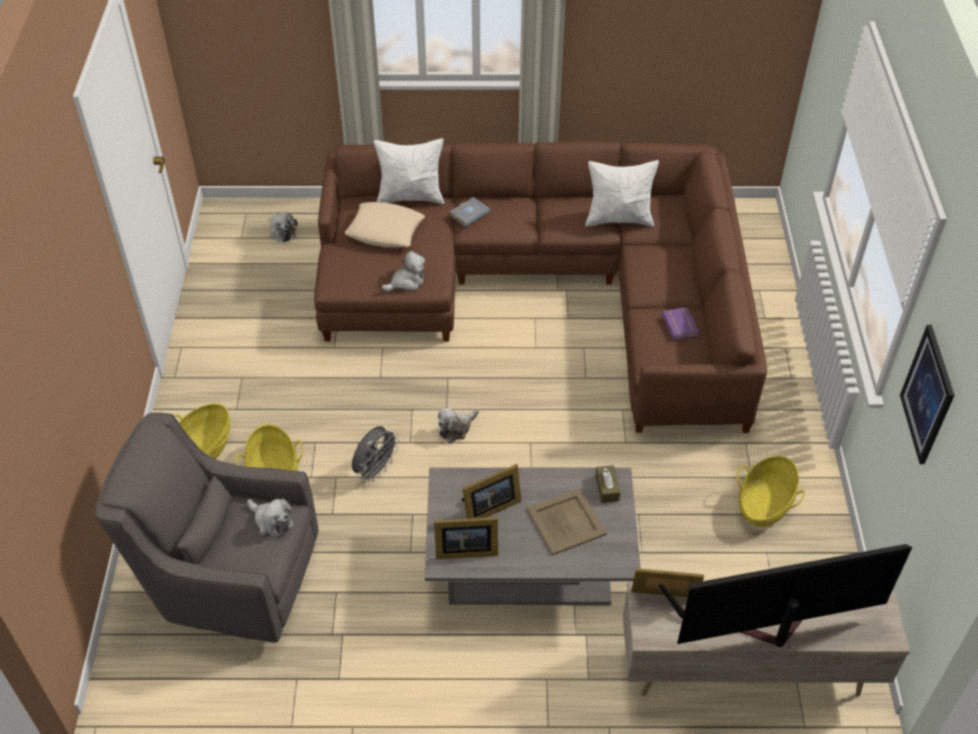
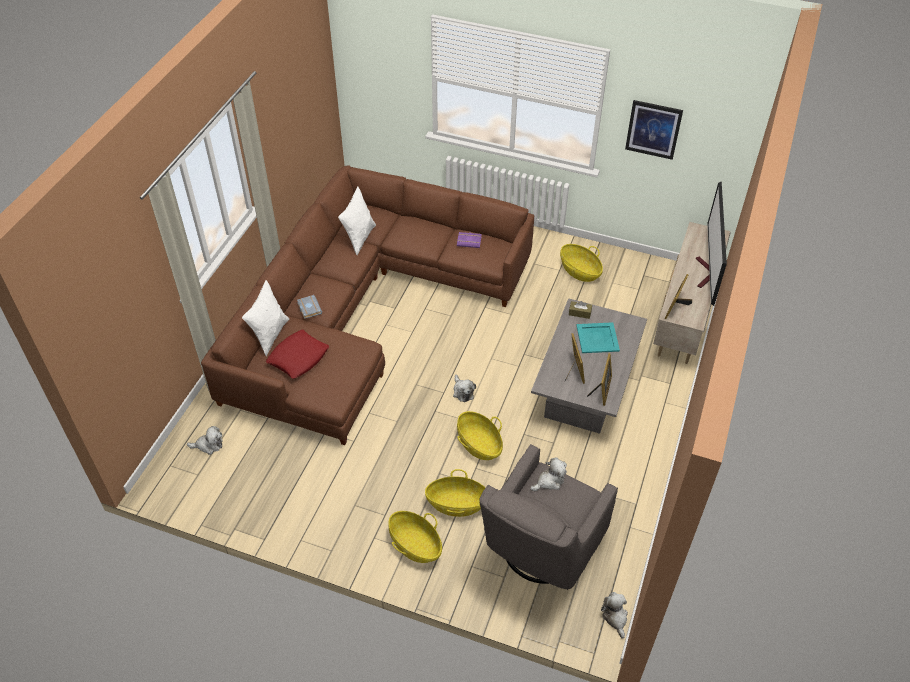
camera: 70 degrees left, 0 degrees up
beige pillow [345,202,425,248] -> red pillow [266,330,329,379]
grey fan [352,426,400,483] -> basket [457,411,503,460]
plush toy [382,251,425,292] -> plush toy moved to [601,592,628,639]
beige tray [527,488,607,556] -> turquoise tray [576,322,620,353]

